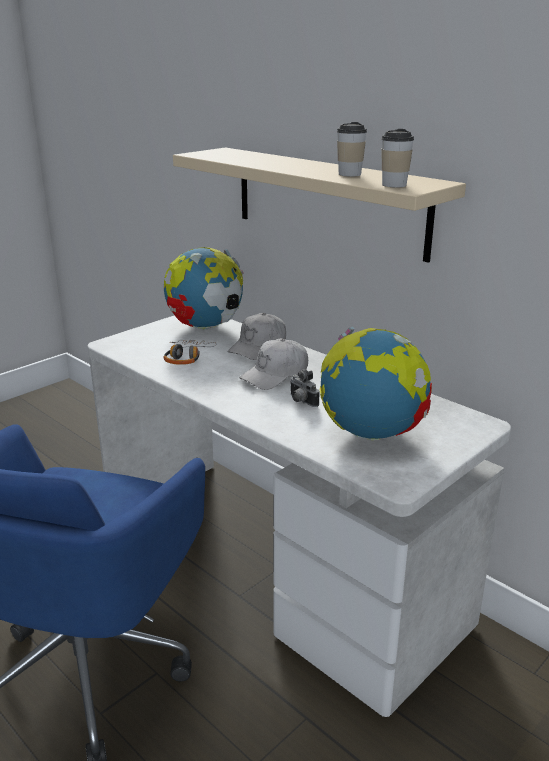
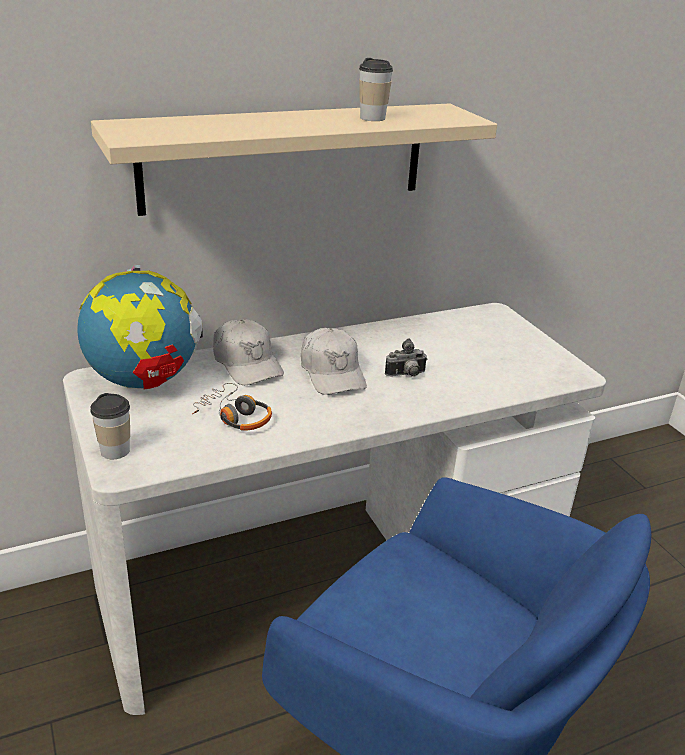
camera: 70 degrees left, 5 degrees up
globe [320,327,432,440] -> none
cup [381,129,414,187] -> cup moved to [90,393,130,459]

